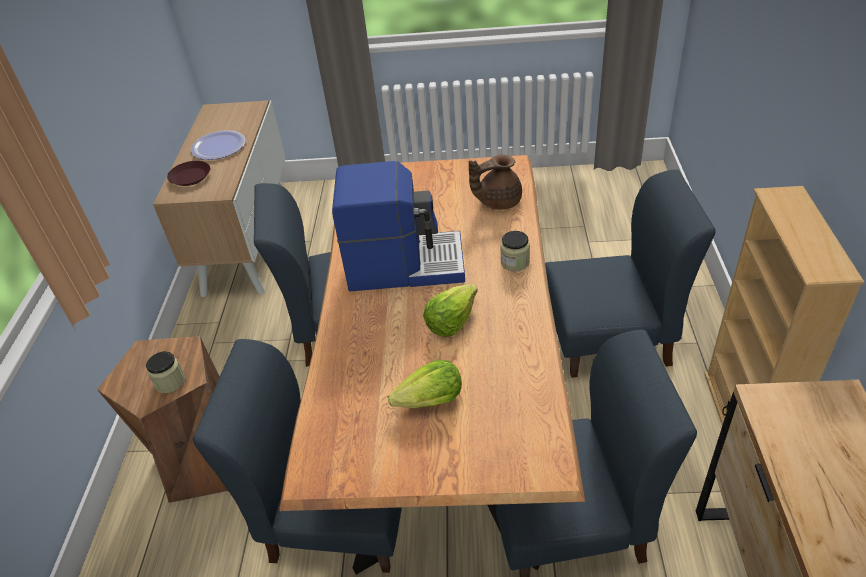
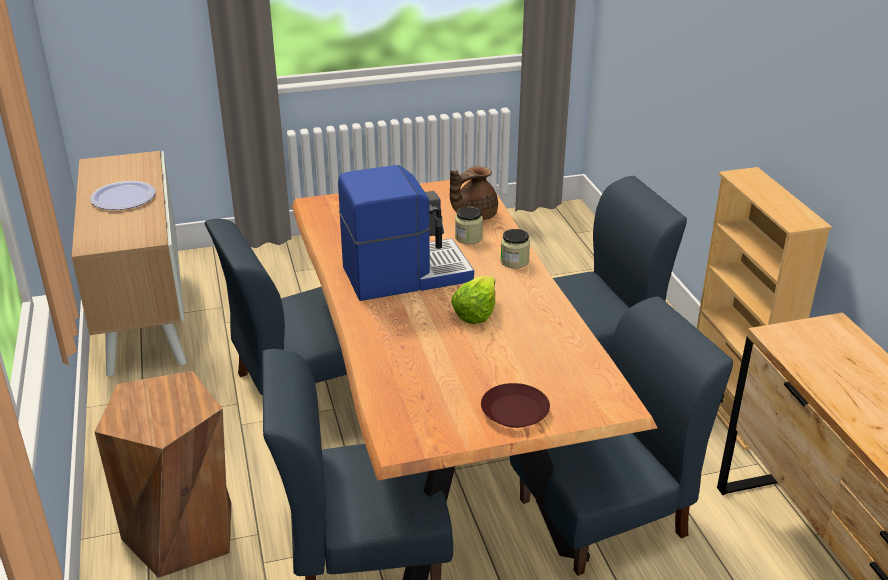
camera: 20 degrees left, 10 degrees down
jar [146,351,185,393] -> jar moved to [455,206,483,244]
brown plate [167,161,210,186] -> brown plate moved to [481,383,550,428]
lettuce [388,360,462,408] -> none

